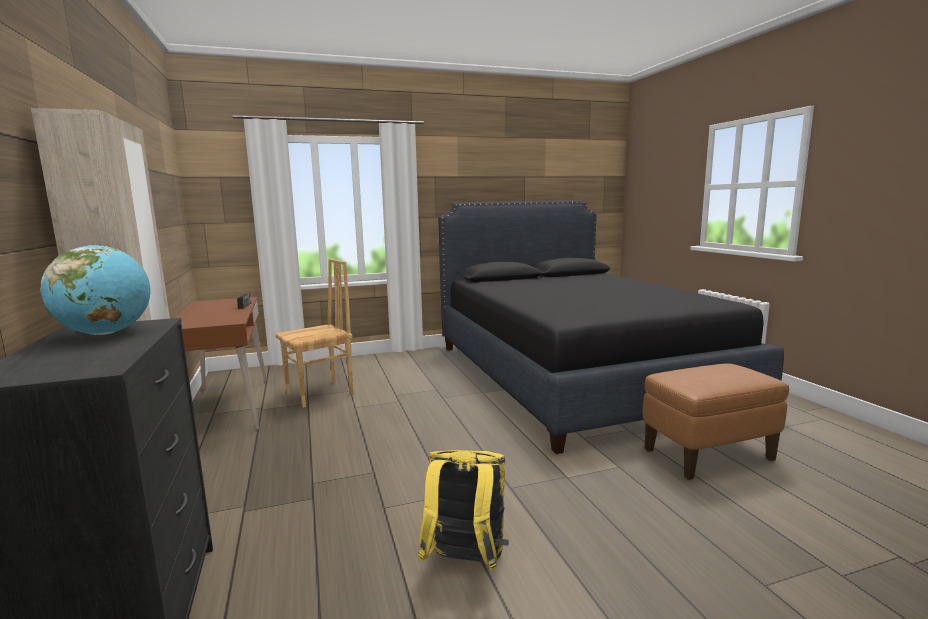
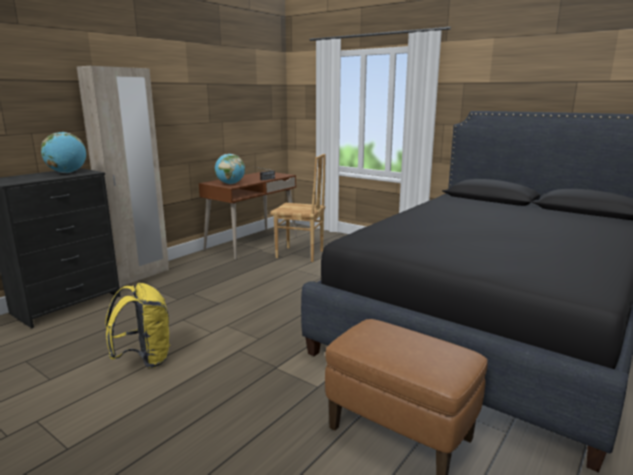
camera: 55 degrees right, 5 degrees up
none -> globe [215,154,245,184]

